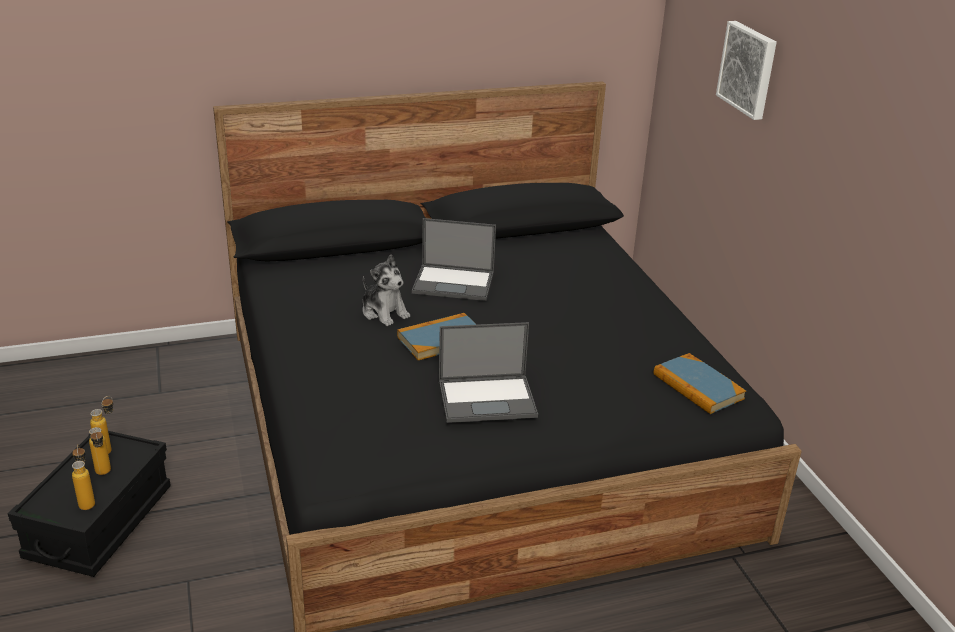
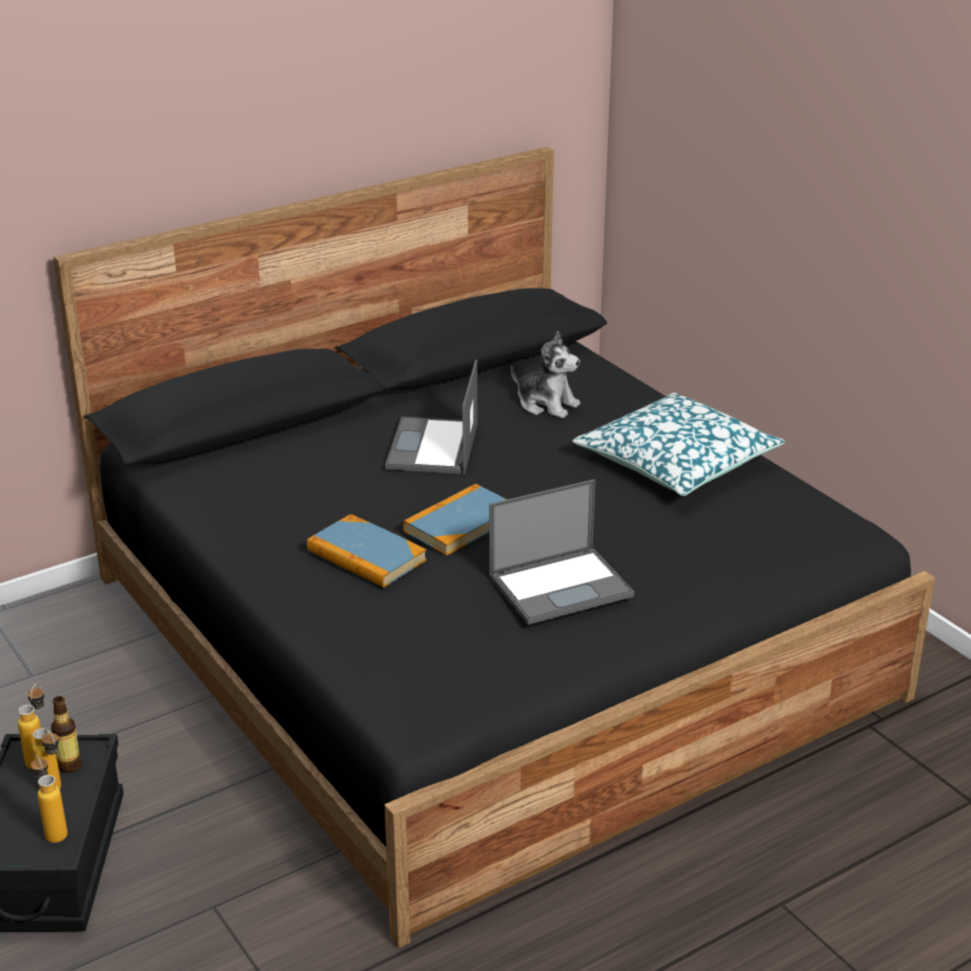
camera: 15 degrees left, 0 degrees up
plush toy [362,255,410,326] -> plush toy moved to [511,331,580,418]
laptop [412,218,496,301] -> laptop turned 105 degrees clockwise [385,360,477,474]
book [654,353,746,414] -> book moved to [307,514,427,588]
picture [716,21,777,120] -> none
none -> bottle [51,696,82,773]
none -> pillow [572,392,785,496]

